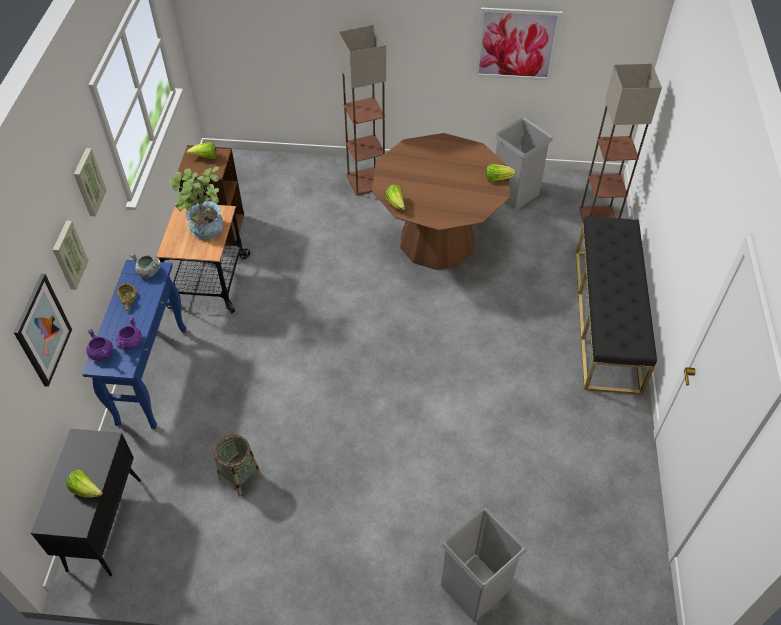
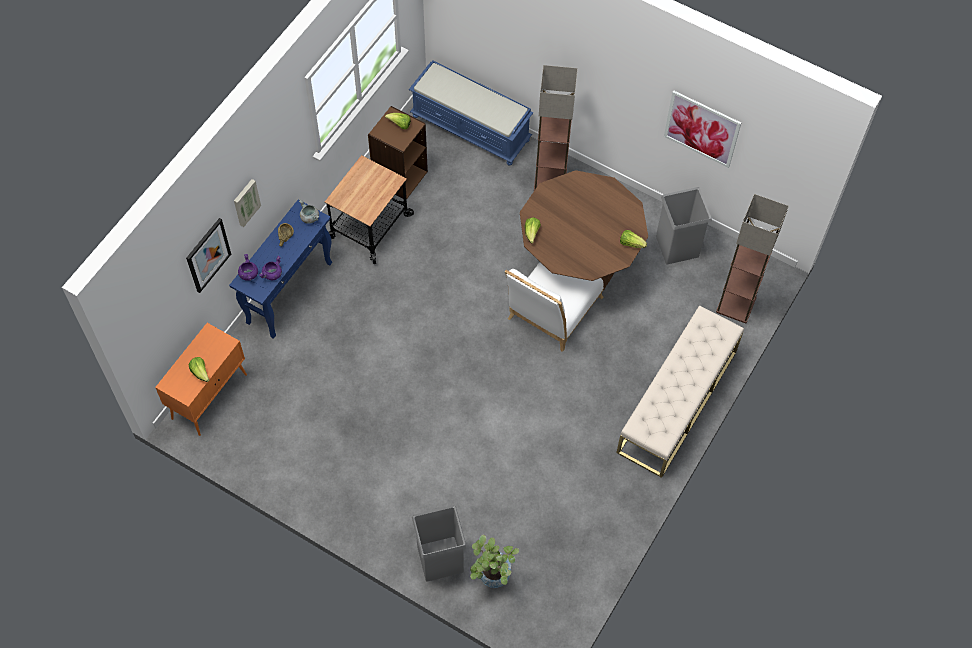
camera: 25 degrees right, 10 degrees up
black cabinet [31,429,141,576] -> orange cabinet [155,323,247,436]
picture [74,148,107,216] -> none
potted plant [169,166,223,239] -> potted plant moved to [470,535,519,588]
basket [214,435,261,496] -> none
black bench [576,216,657,395] -> beige bench [616,305,744,478]
none -> blue bench [409,61,533,165]
none -> white chair [505,262,604,352]

